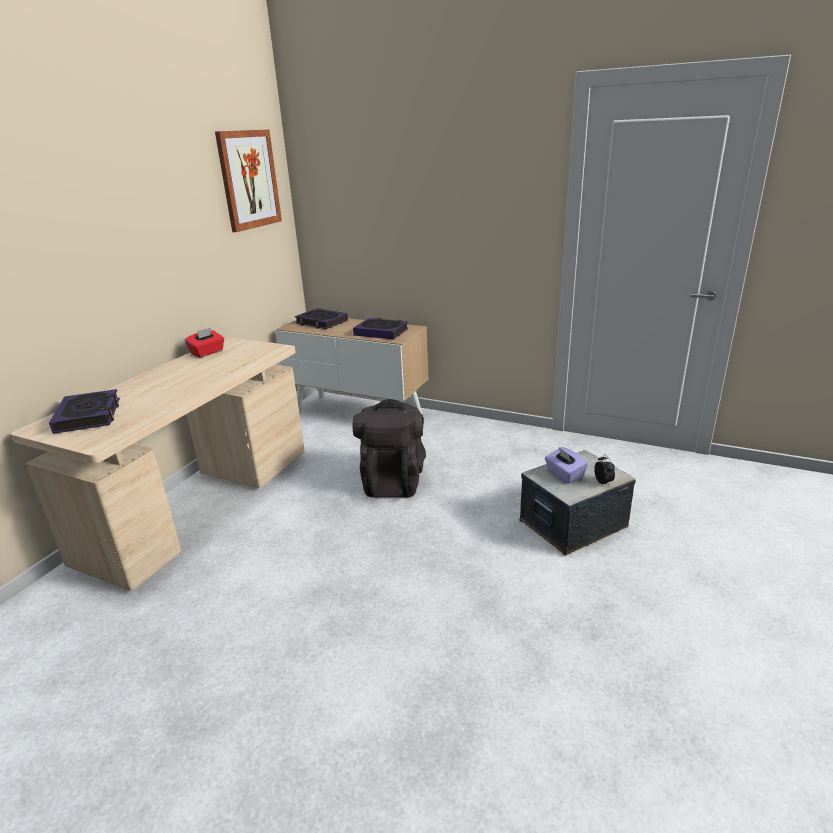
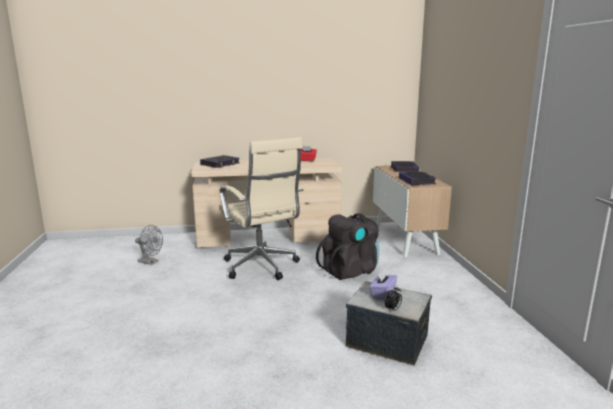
camera: 55 degrees right, 10 degrees down
picture [215,130,282,232] -> none
none -> grey fan [135,225,163,265]
none -> beige office chair [219,137,304,280]

